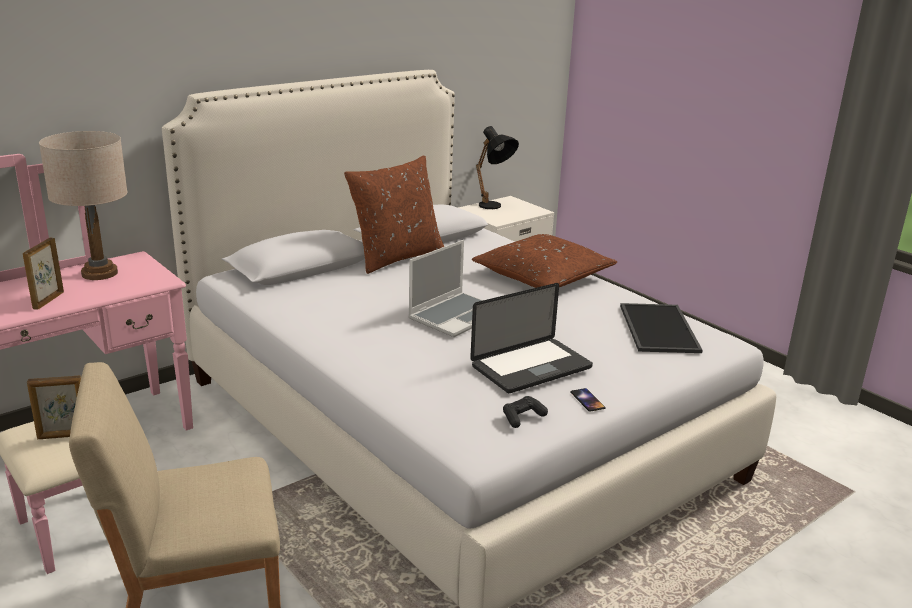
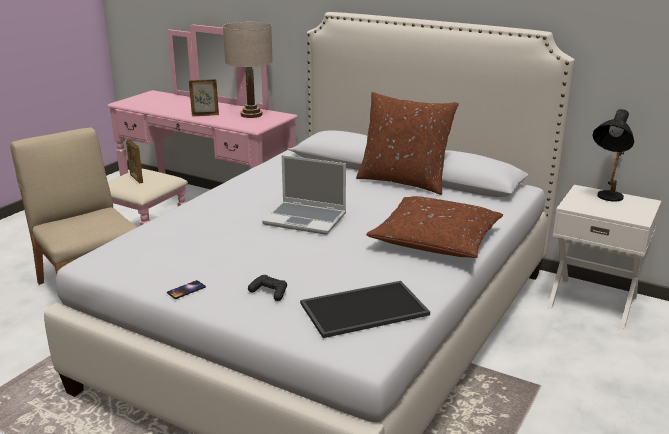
camera: 70 degrees right, 0 degrees up
laptop [470,283,593,393] -> none
black game controller [503,396,548,428] -> black game controller moved to [248,275,287,301]

